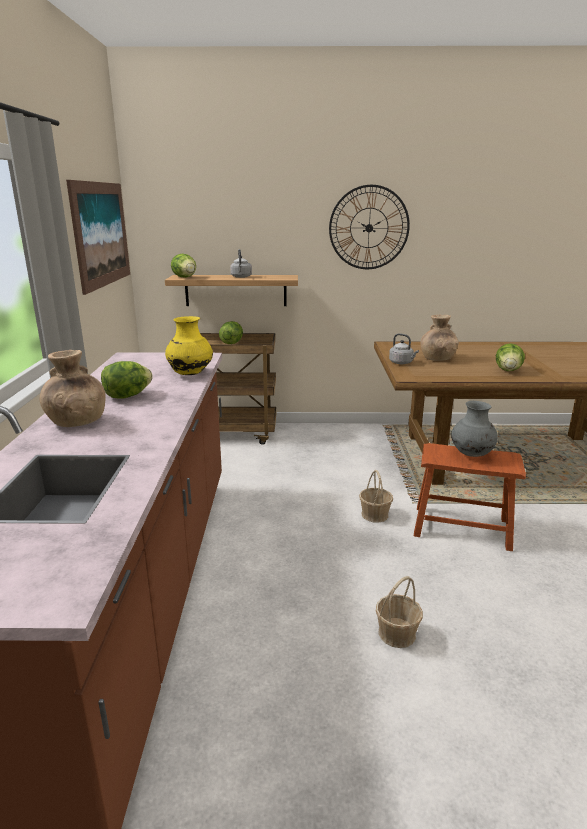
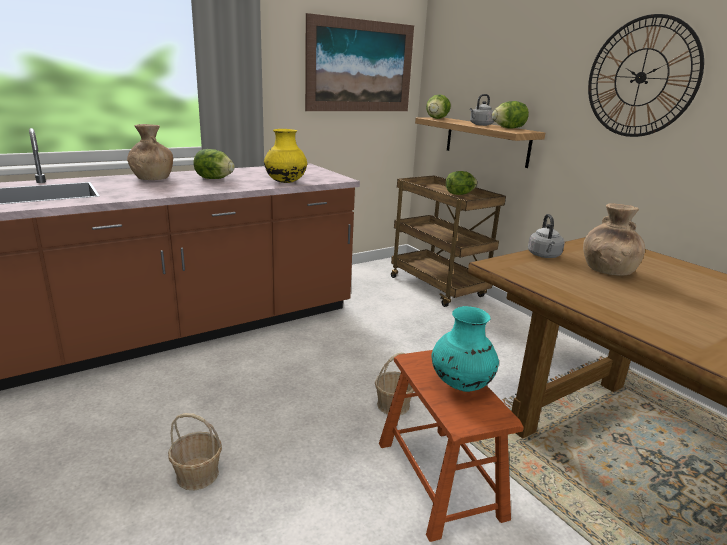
camera: 55 degrees right, 0 degrees up
grey vase [451,401,498,457] -> turquoise vase [431,306,499,392]
lettuce [496,343,525,371] -> lettuce moved to [492,101,529,129]

